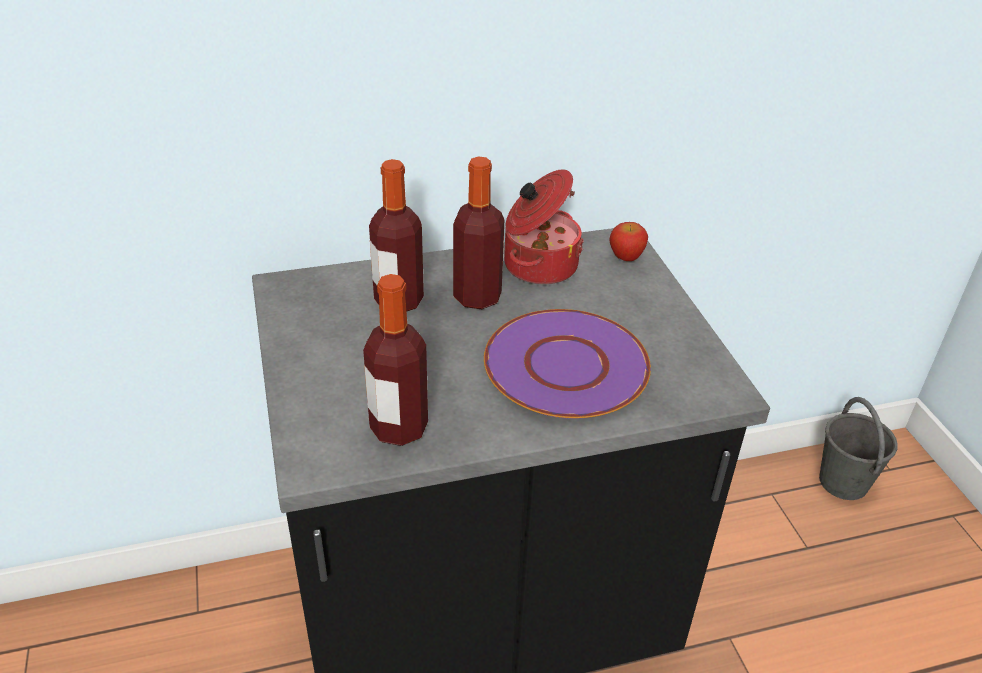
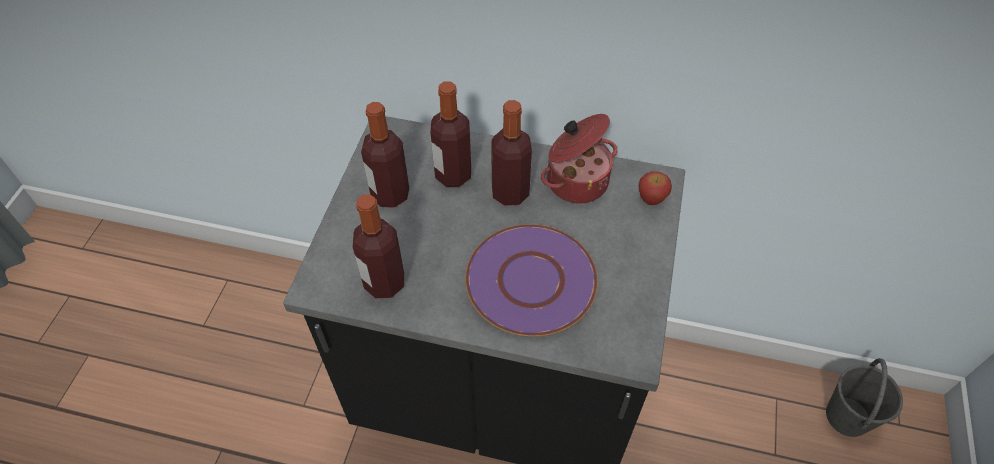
camera: 30 degrees right, 15 degrees up
none -> bottle [361,102,409,208]

